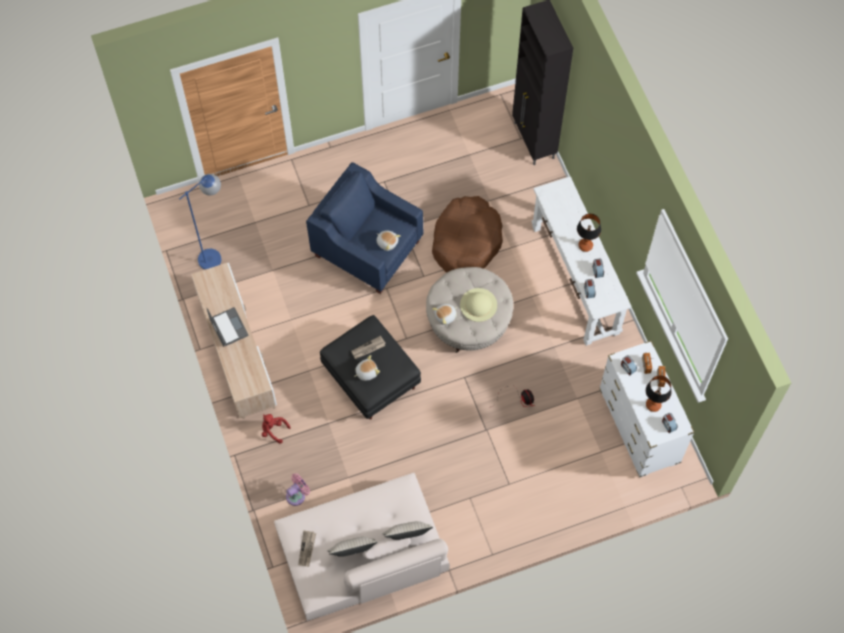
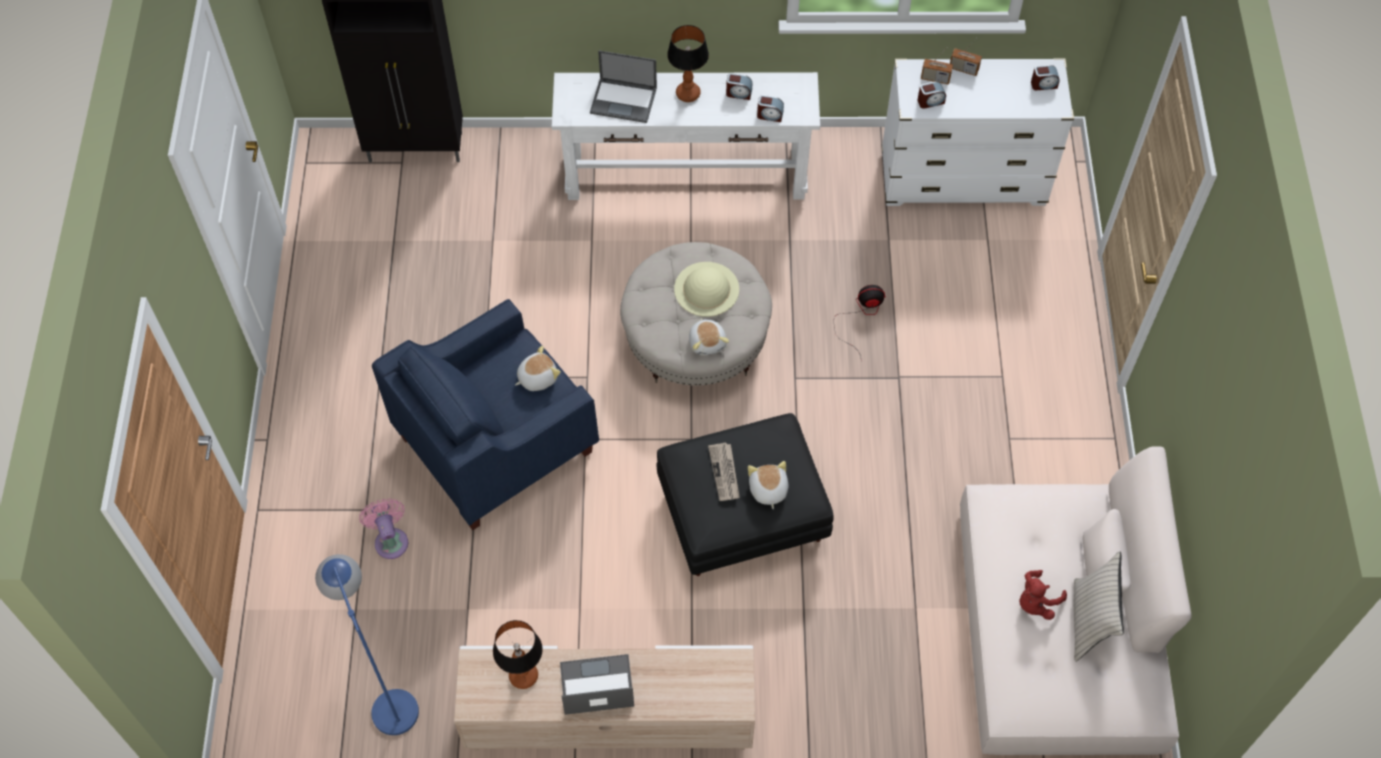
camera: 70 degrees left, 5 degrees down
red plush toy [262,414,291,443] -> red plush toy moved to [1019,570,1067,620]
pink fan [286,473,310,506] -> pink fan moved to [359,499,408,559]
newspaper [298,531,316,567] -> none
beige pillow [382,521,433,540] -> none
brown dog bed [432,196,503,272] -> none
table lamp [646,375,671,412] -> table lamp moved to [493,620,543,689]
none -> laptop [590,50,657,123]

